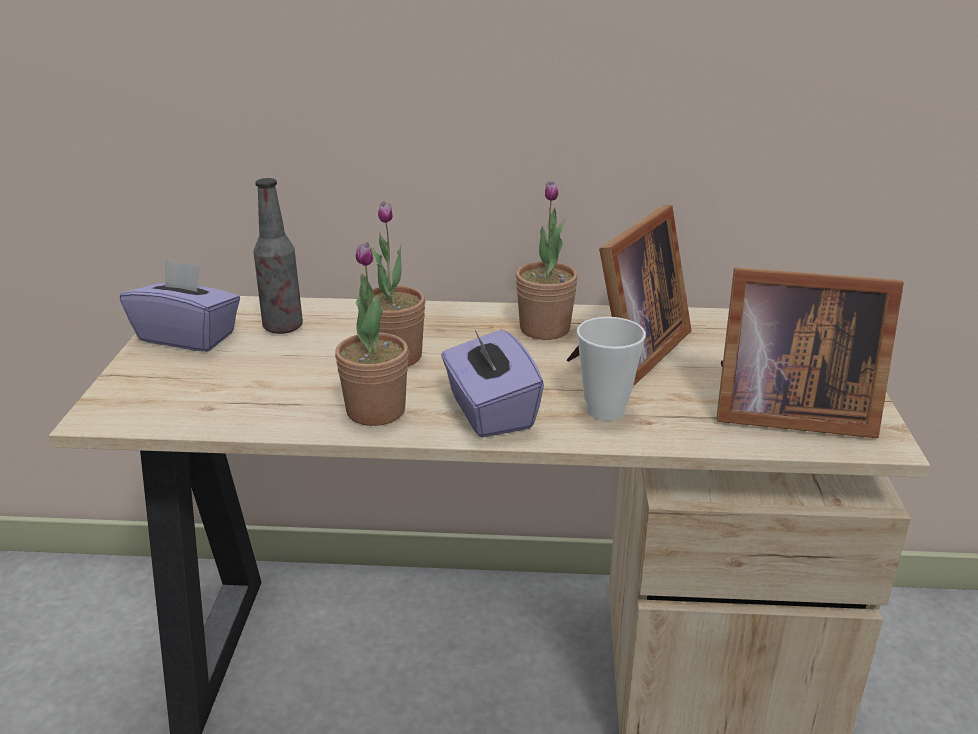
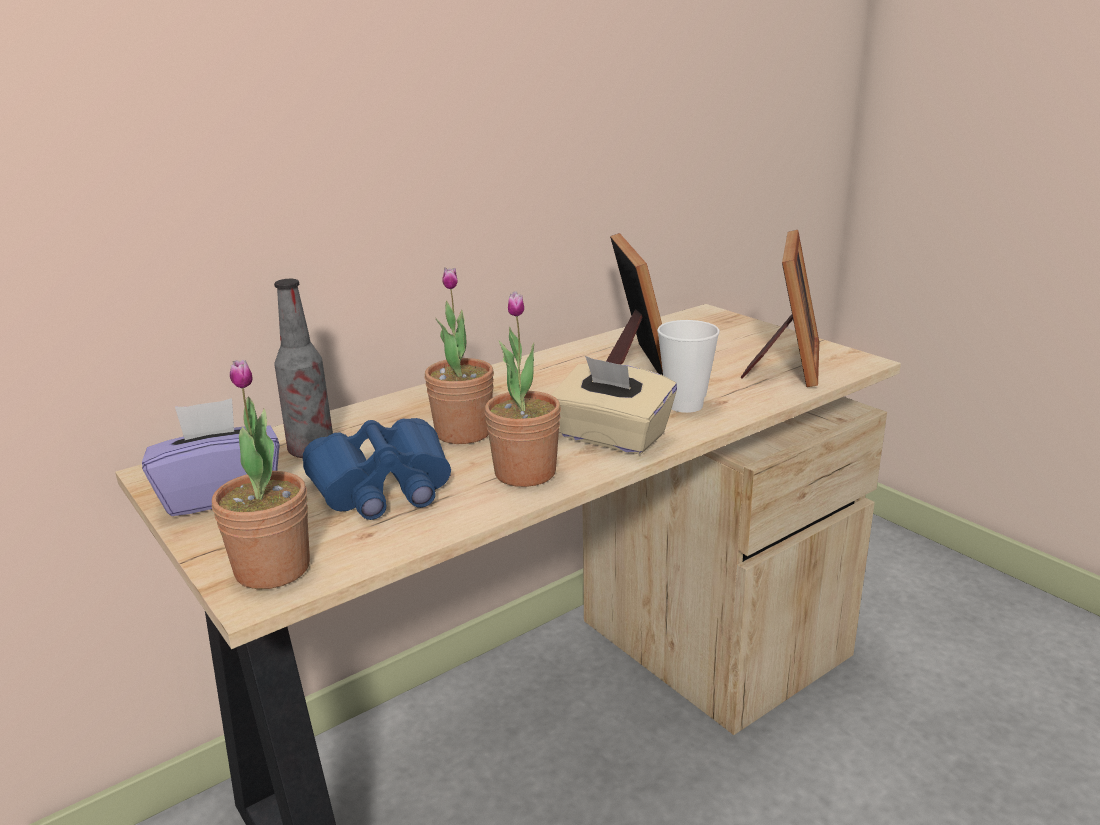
camera: 40 degrees left, 5 degrees down
purple tissue box [441,326,544,438] -> beige tissue box [552,356,677,454]
potted plant [516,181,578,340] -> potted plant moved to [212,360,310,589]
picture frame [717,267,904,438] -> picture frame turned 45 degrees counterclockwise [741,230,819,387]
none -> blue binoculars [303,418,451,520]

